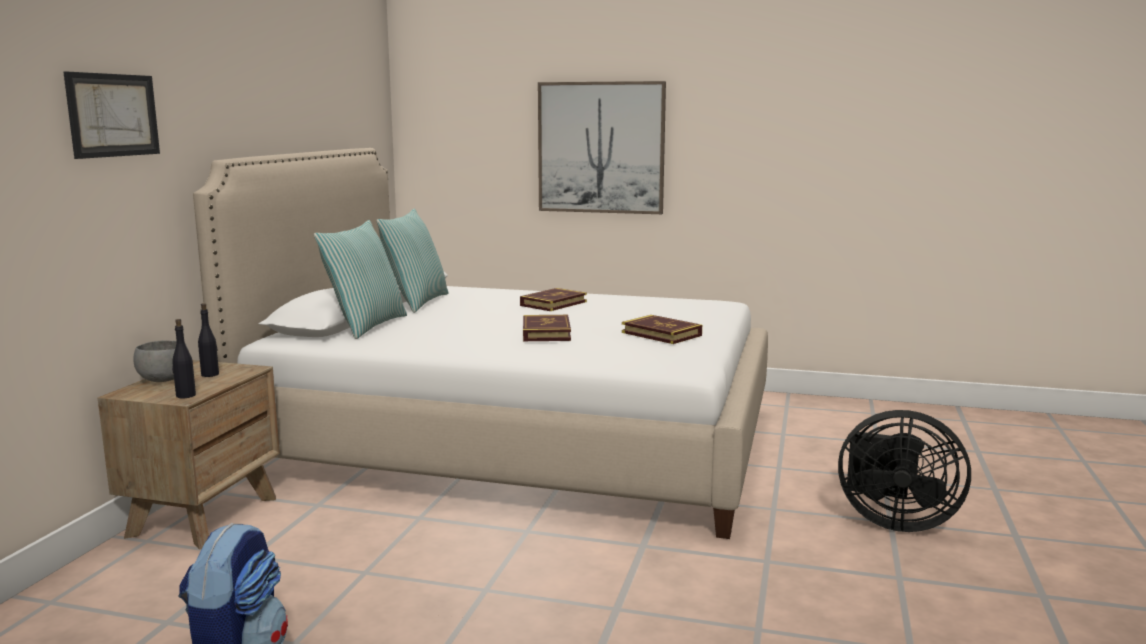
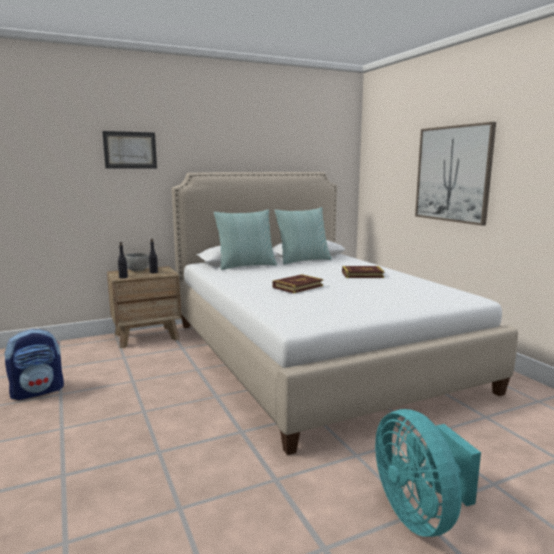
camera: 50 degrees right, 0 degrees up
book [622,315,702,344] -> none
black fan [838,410,971,532] -> turquoise fan [375,409,481,537]

